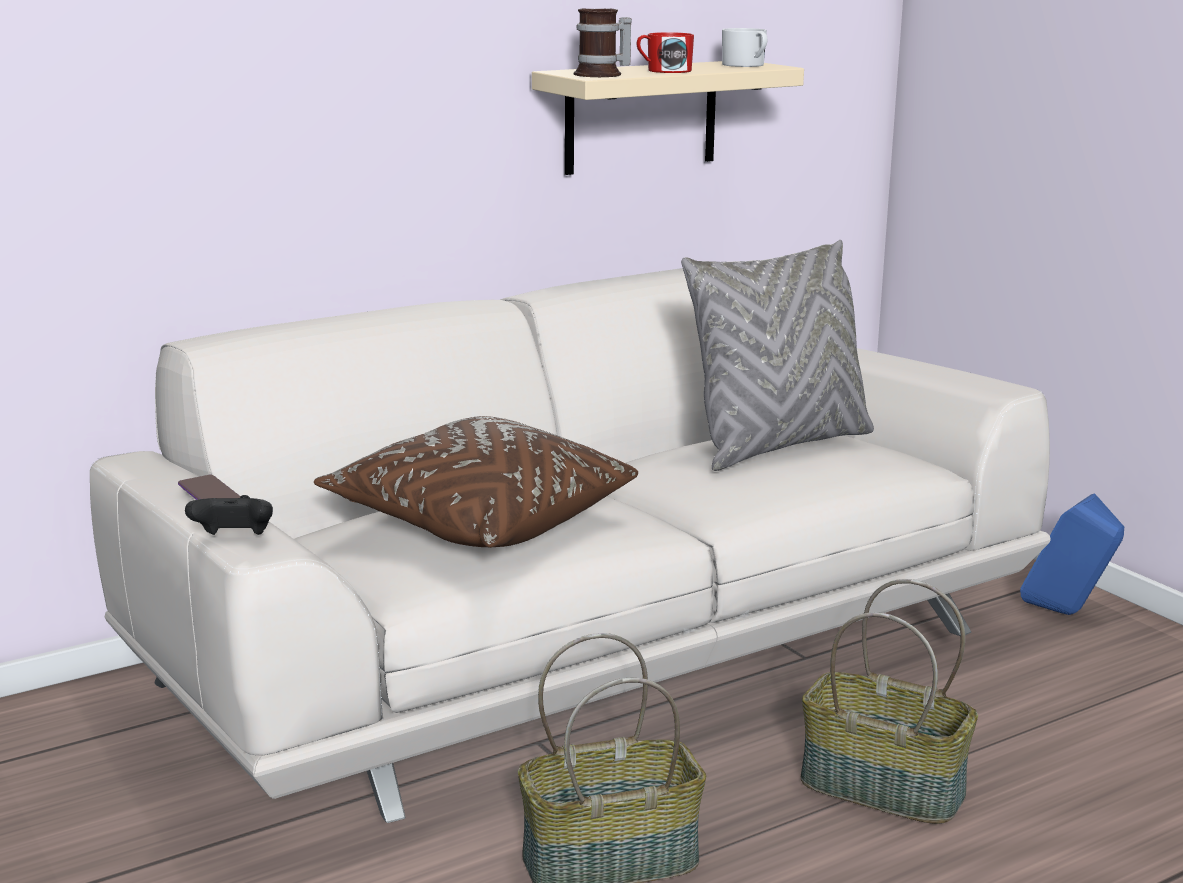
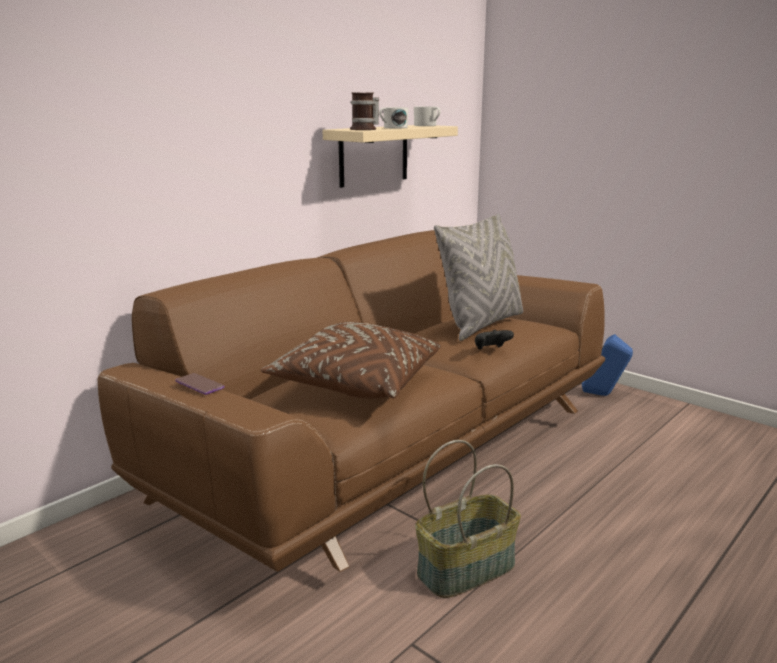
camera: 15 degrees left, 0 degrees up
white sofa [90,268,1051,823] -> brown sofa [98,230,605,572]
black game controller [185,495,273,535] -> black game controller moved to [475,330,514,350]
red mug [636,32,694,73] -> white mug [379,107,409,128]
basket [801,579,978,824] -> none

